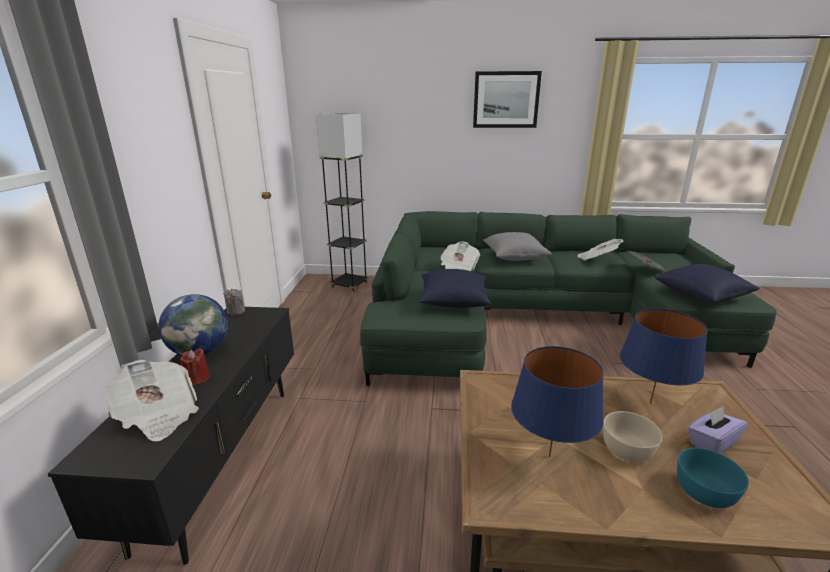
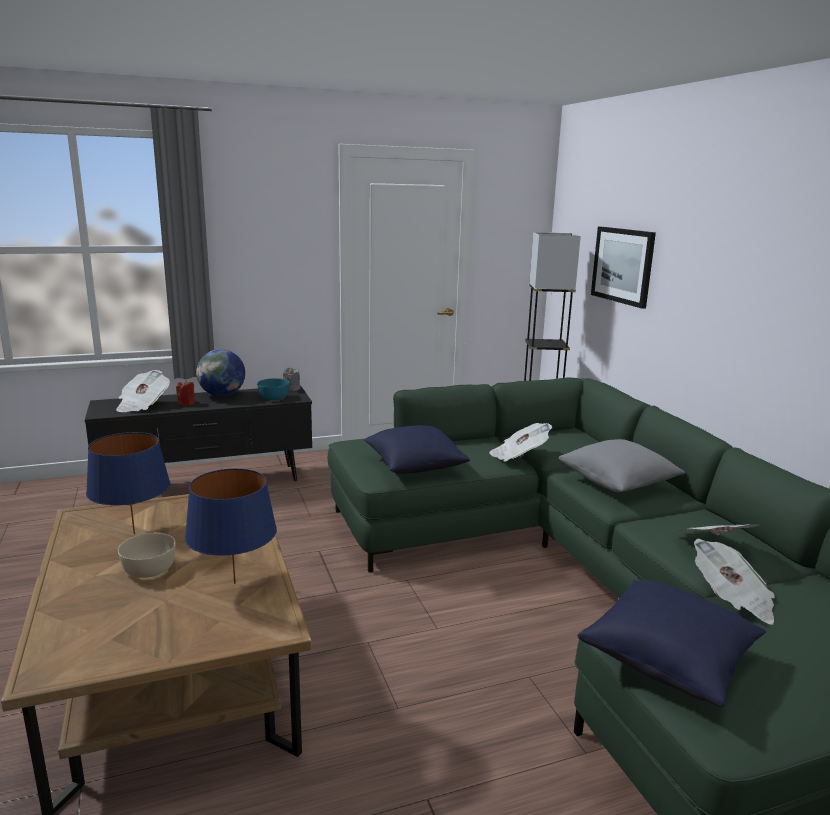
camera: 65 degrees right, 5 degrees down
picture [473,71,542,128] -> picture moved to [591,227,656,309]
turquoise bowl [677,448,749,508] -> turquoise bowl moved to [257,378,289,400]
purple tissue box [688,407,748,454] -> none

